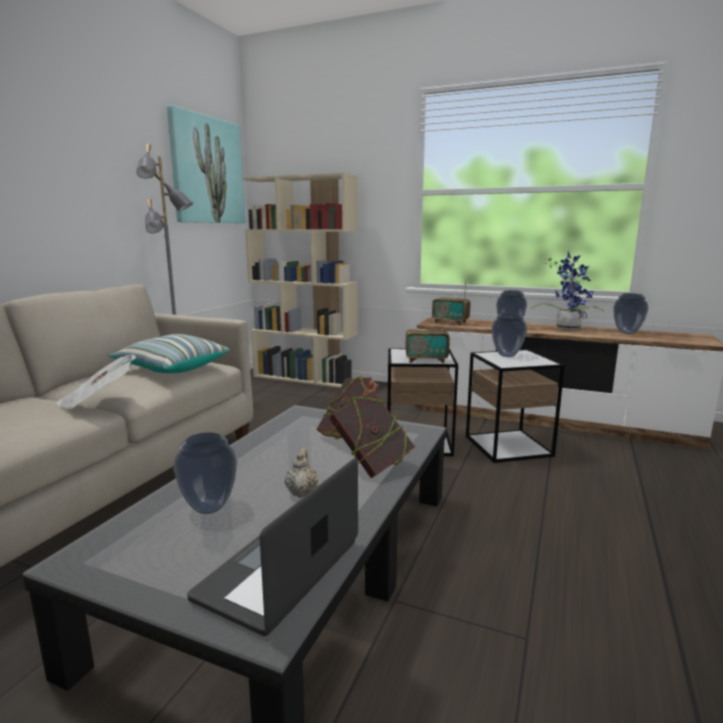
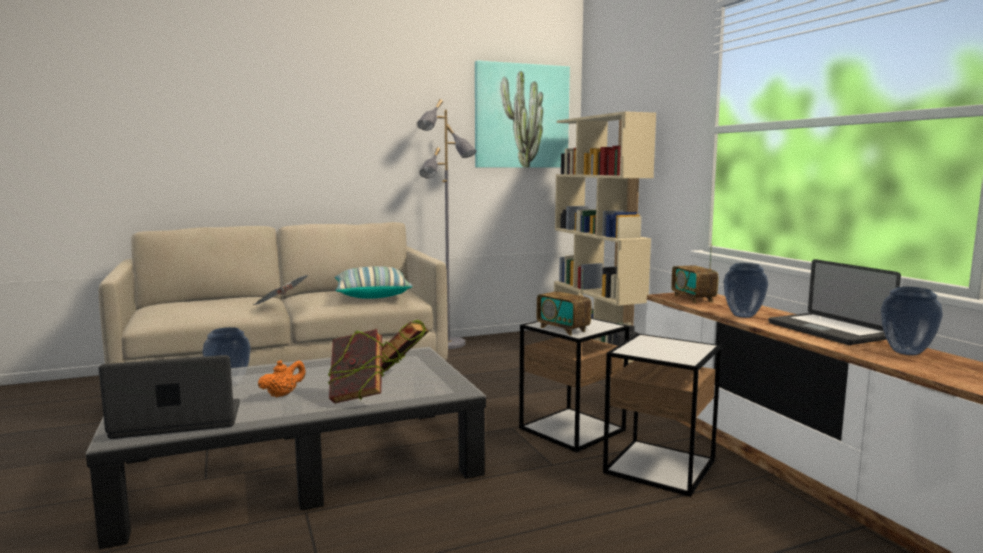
camera: 45 degrees right, 5 degrees down
beige teapot [285,448,318,498] -> orange teapot [258,360,306,398]
vase [492,312,527,357] -> none
potted plant [531,251,604,330] -> laptop [768,259,901,345]

